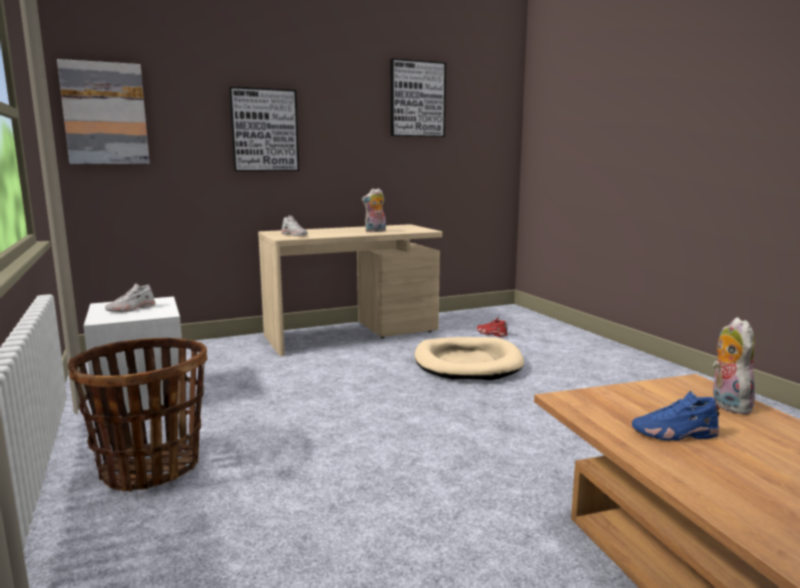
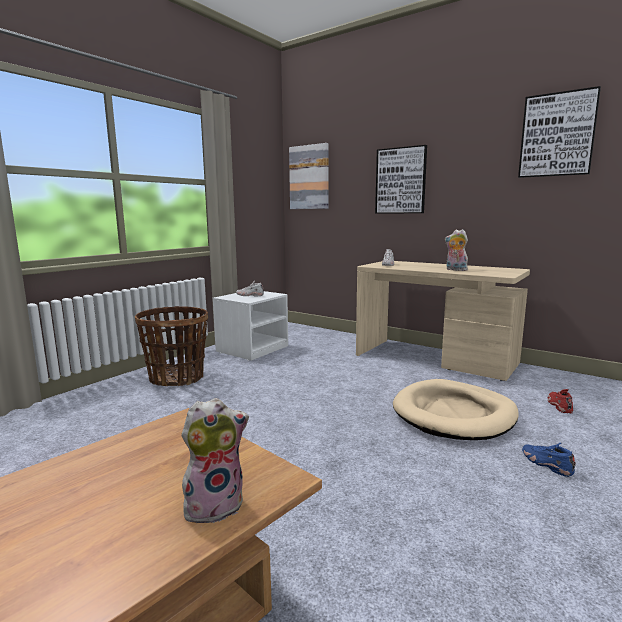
camera: 60 degrees right, 0 degrees up
blue shoe [632,391,720,441] -> blue shoe moved to [522,443,576,477]

